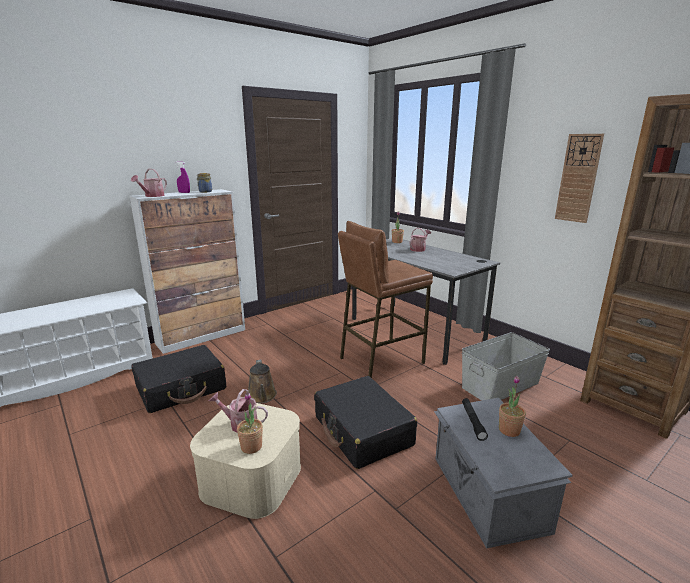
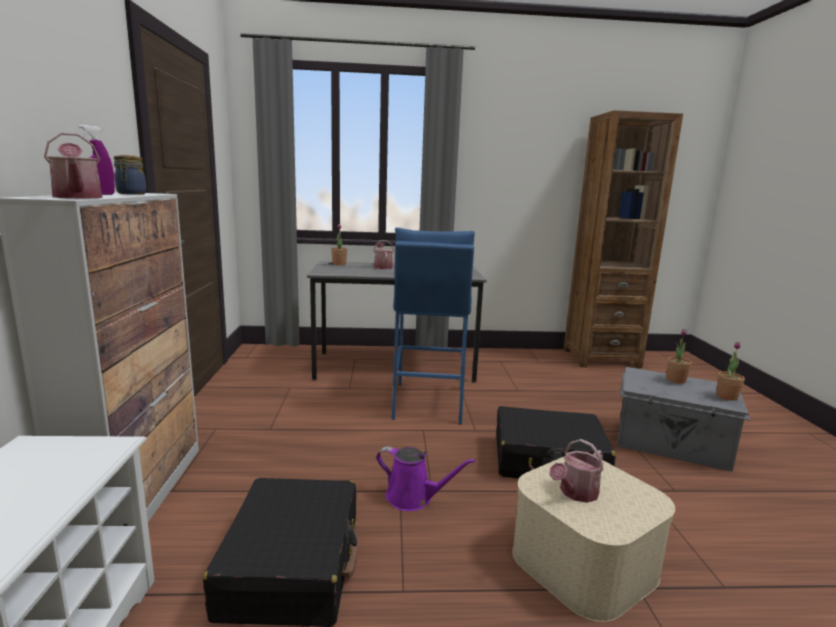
camera: 55 degrees left, 5 degrees down
potted plant [237,392,263,454] -> potted plant moved to [716,342,745,401]
brown watering can [248,359,277,404] -> purple watering can [376,446,476,511]
brown stool [338,221,433,378] -> blue stool [391,228,475,424]
grey storage box [462,332,550,401] -> none
black flashlight [462,398,488,441] -> none
wall clock [555,134,604,223] -> none

